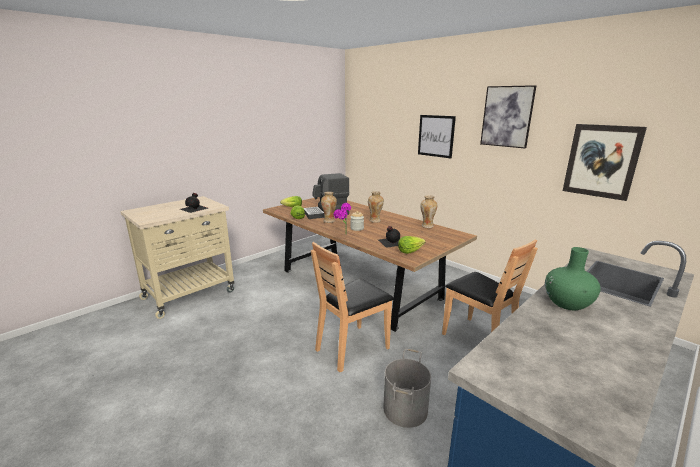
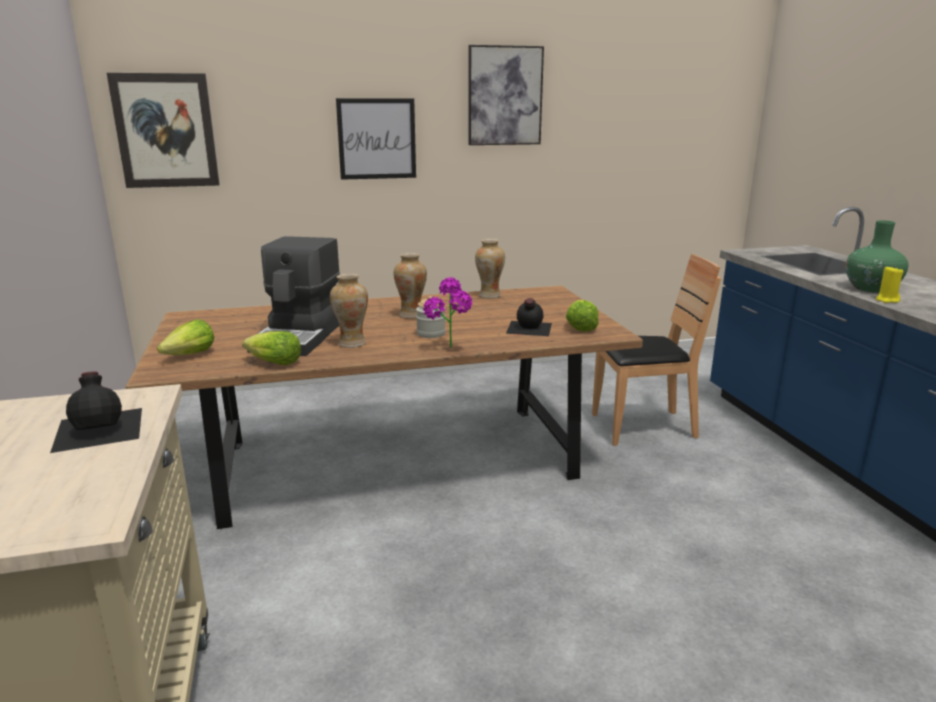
camera: 60 degrees left, 0 degrees up
brown chair [311,242,394,373] -> none
grey bucket [383,349,431,428] -> none
picture [563,124,647,201] -> picture moved to [107,73,220,188]
none -> yellow candle [876,267,904,303]

